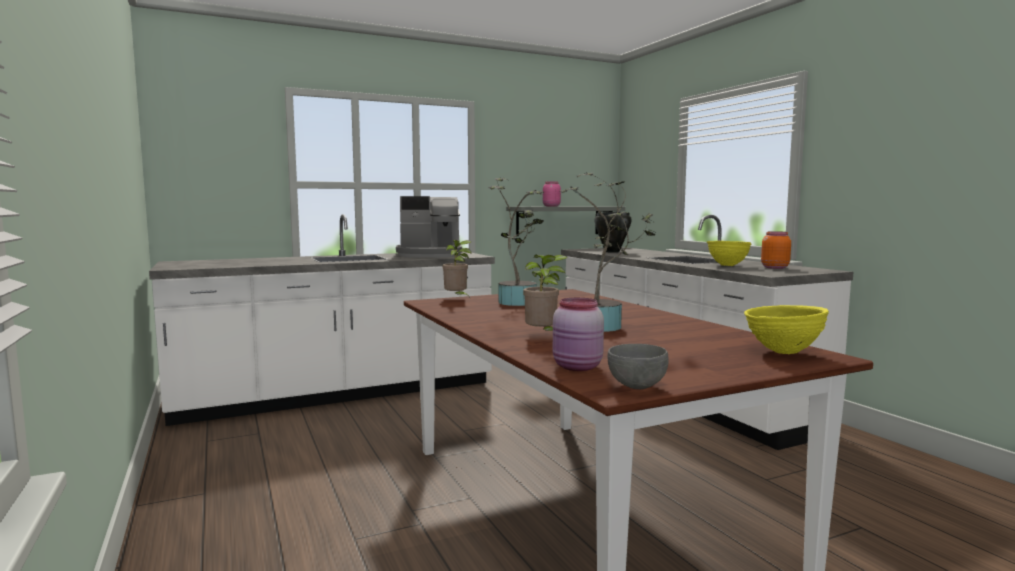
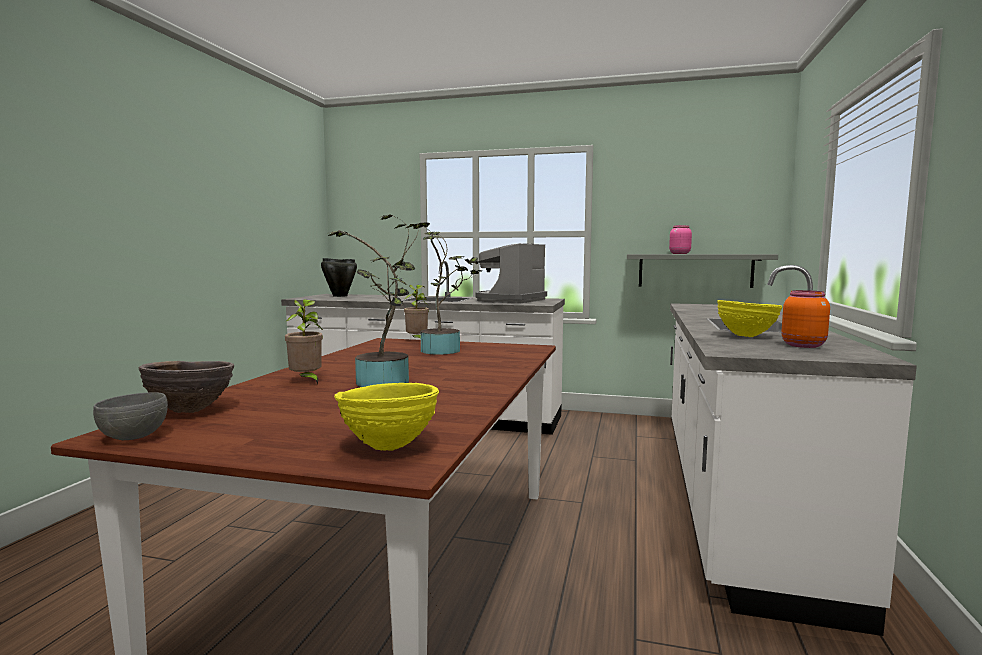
camera: 40 degrees right, 0 degrees up
coffee machine [396,196,462,258] -> coffee machine turned 90 degrees clockwise [475,243,547,304]
pink jar [553,298,604,371] -> brown bowl [139,361,234,413]
black cooking pot [594,211,632,253] -> black cooking pot moved to [321,258,357,297]

